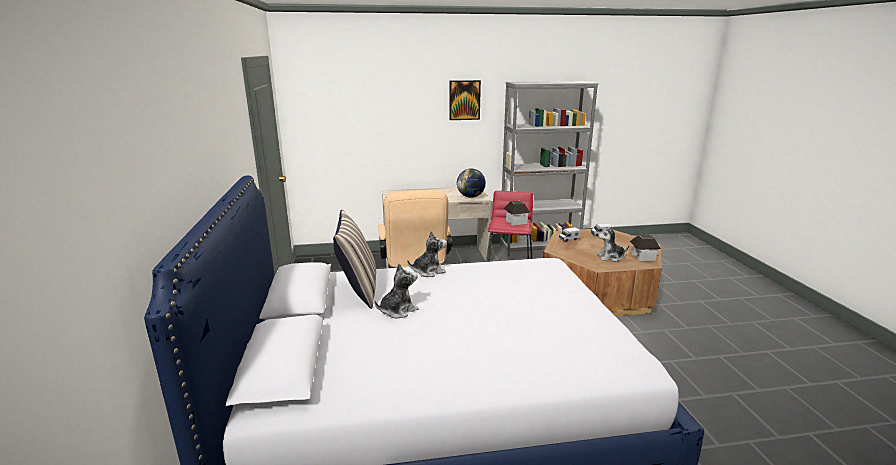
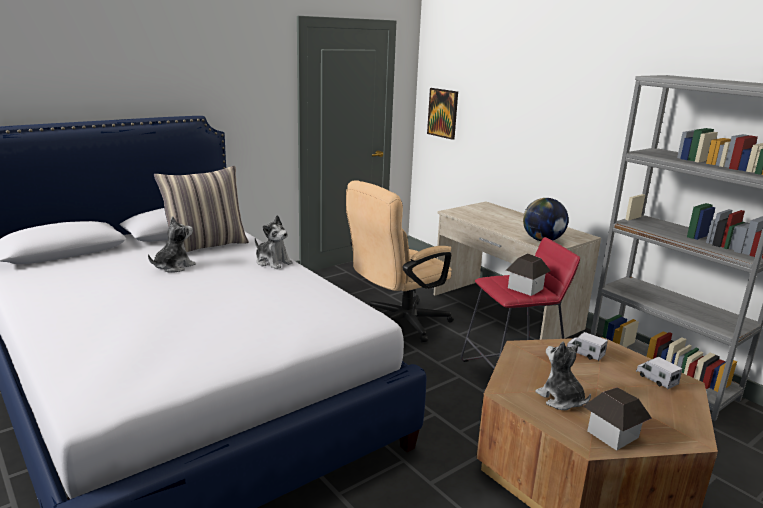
camera: 60 degrees right, 0 degrees up
plush toy [374,263,419,318] -> plush toy turned 75 degrees counterclockwise [148,216,196,273]
picture [449,80,481,120] -> picture moved to [427,88,458,140]

